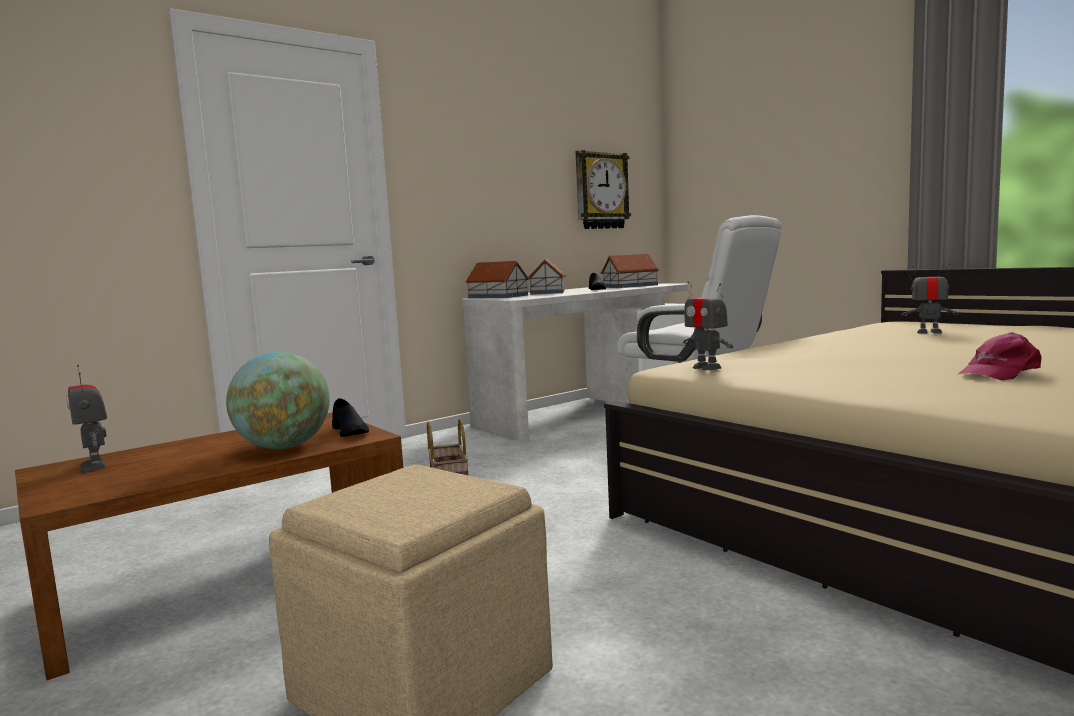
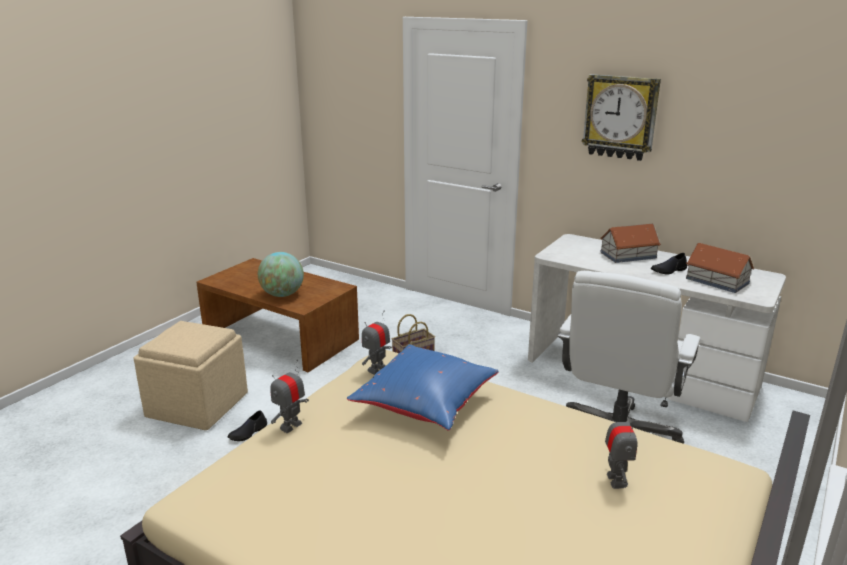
camera: 70 degrees right, 15 degrees up
toy robot [66,365,107,471] -> toy robot moved to [270,360,309,433]
black shoe [332,398,369,437] -> black shoe moved to [227,410,267,441]
toy house [465,261,530,298] -> none
wall clock [576,150,631,229] -> wall clock moved to [582,74,661,161]
pink cap [959,332,1041,381] -> none
none -> blue pillow [347,344,499,431]

